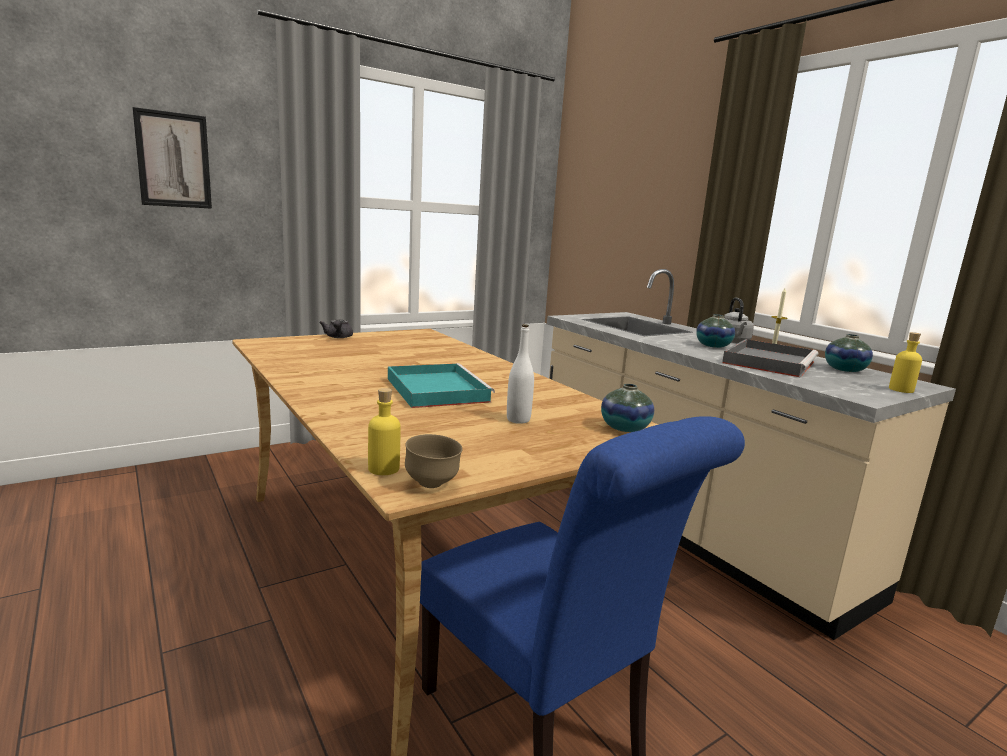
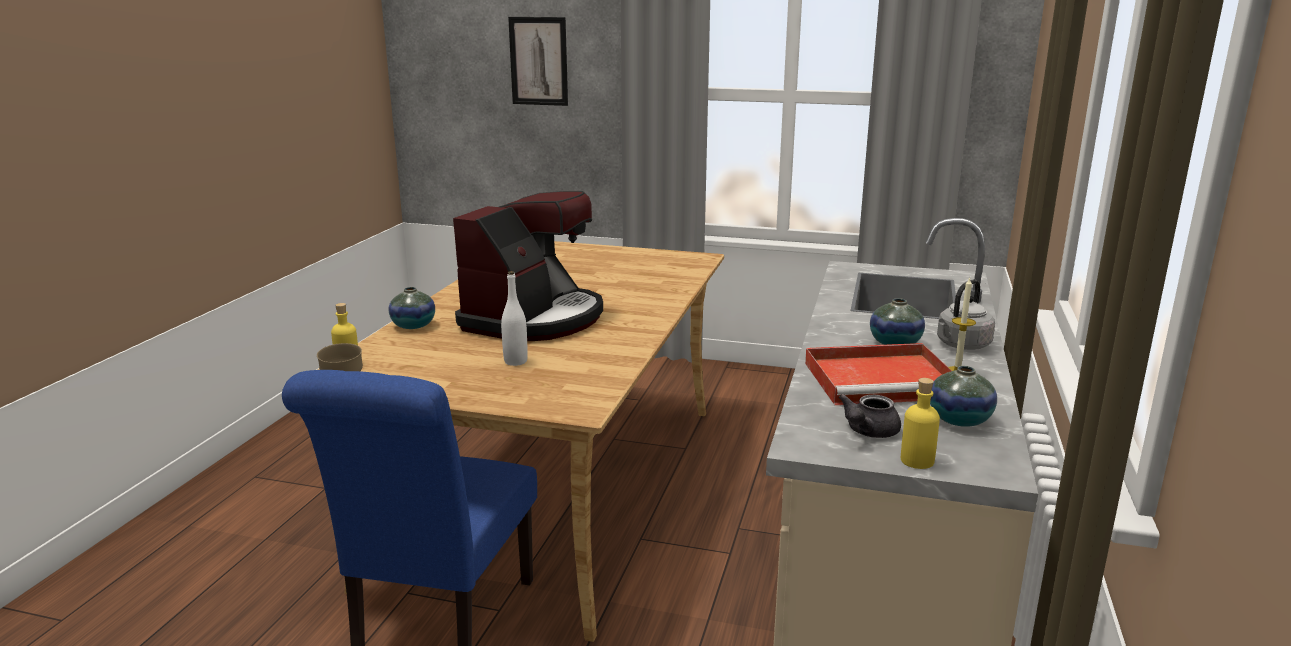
camera: 50 degrees right, 5 degrees up
grey teapot [319,320,353,338] -> grey teapot moved to [839,394,901,438]
turquoise tray [388,363,495,408] -> coffee machine [453,191,603,341]
vase [601,384,654,432] -> vase moved to [388,287,435,329]
grey tray [722,339,818,377] -> red tray [805,343,952,405]

